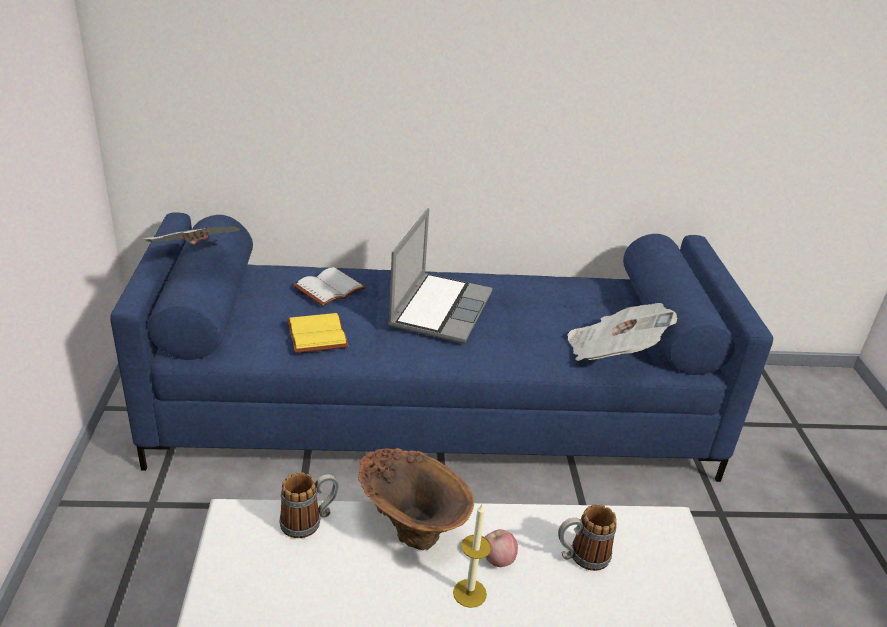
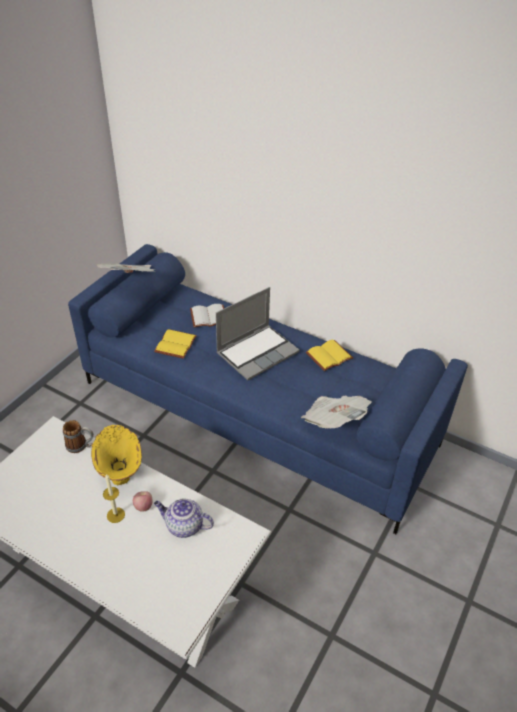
camera: 35 degrees right, 10 degrees up
brown vase [358,448,474,550] -> yellow vase [91,425,142,486]
mug [558,504,617,571] -> teapot [154,498,214,538]
none -> yellow book [306,340,353,371]

